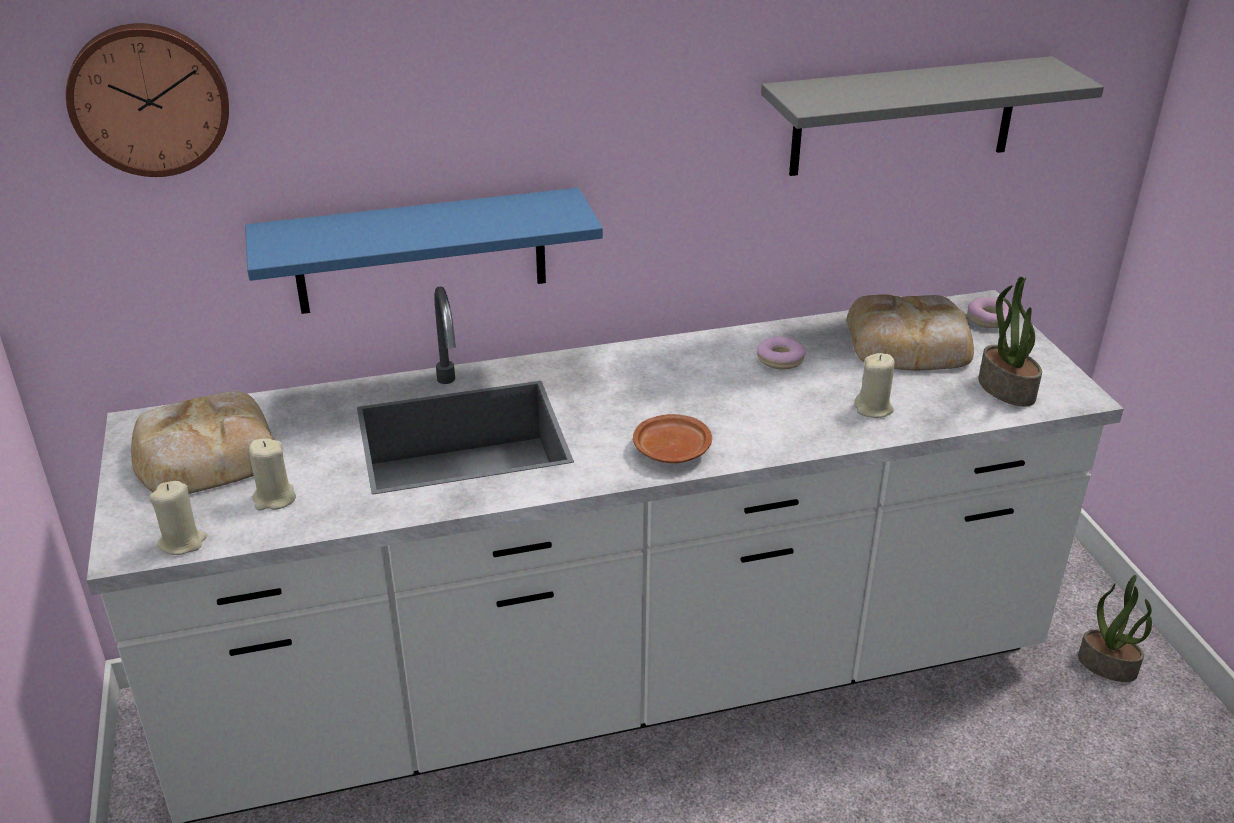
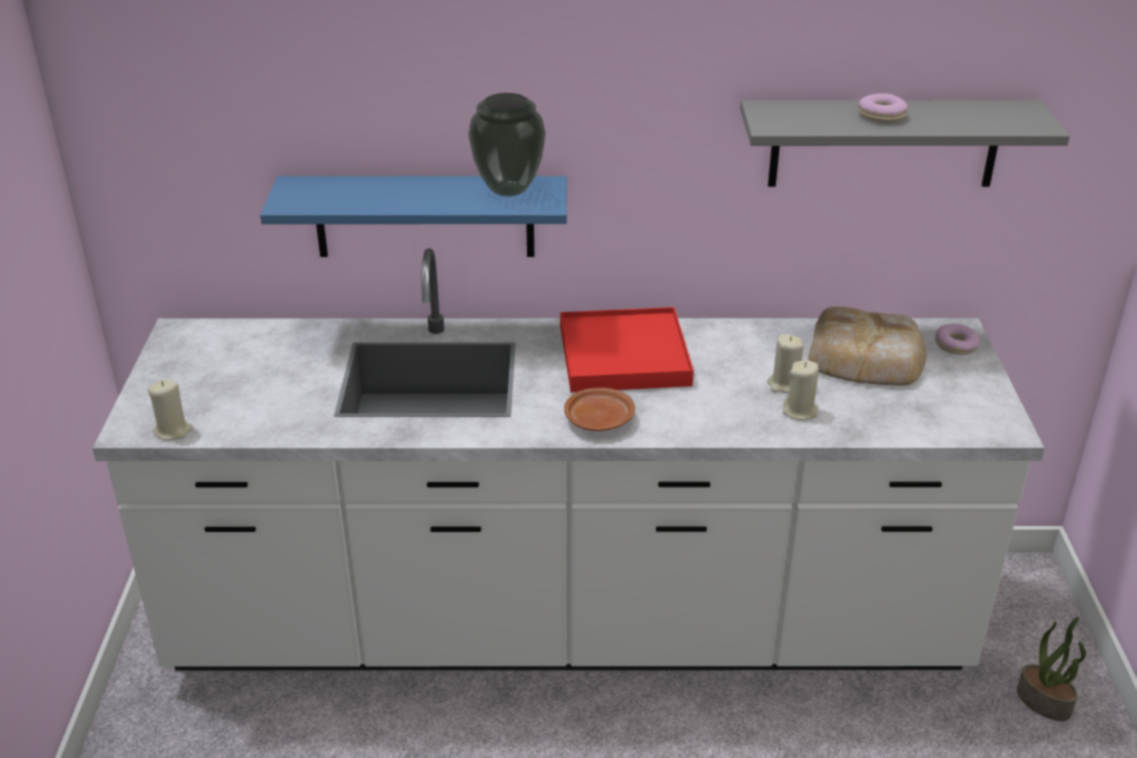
camera: 15 degrees right, 0 degrees up
wall clock [66,23,229,177] -> none
bread [131,391,274,494] -> none
beige candle [249,438,296,511] -> beige candle moved to [767,334,804,393]
donut [757,336,806,370] -> donut moved to [858,93,908,123]
potted plant [978,277,1042,406] -> none
none -> vase [468,93,546,197]
none -> red tray [560,307,694,392]

